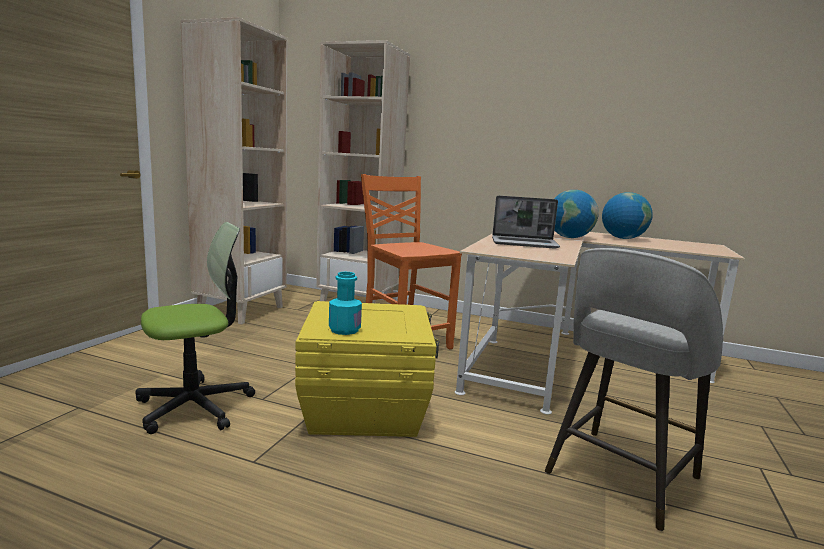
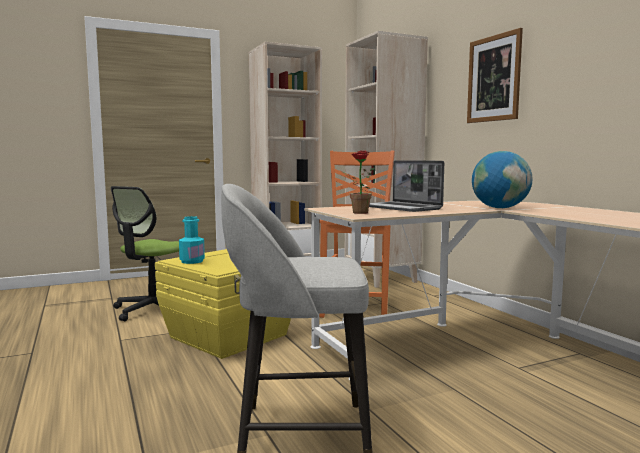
camera: 45 degrees right, 5 degrees down
office chair [135,222,255,434] -> office chair turned 105 degrees clockwise [111,186,179,321]
globe [602,192,653,239] -> none
none -> potted plant [341,150,375,214]
none -> picture [467,28,523,123]

